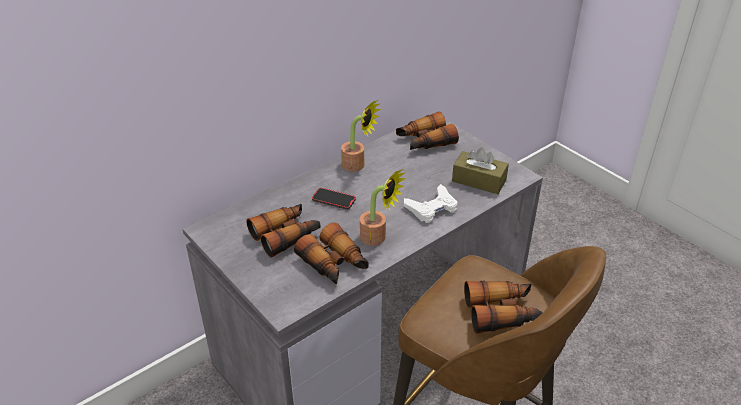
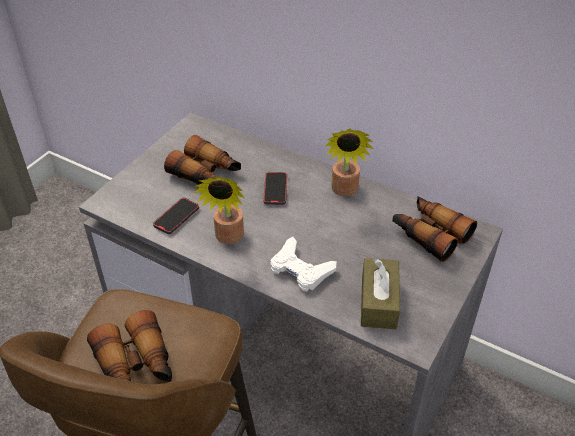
camera: 70 degrees right, 5 degrees up
binoculars [294,223,368,284] -> phone [153,198,199,234]

